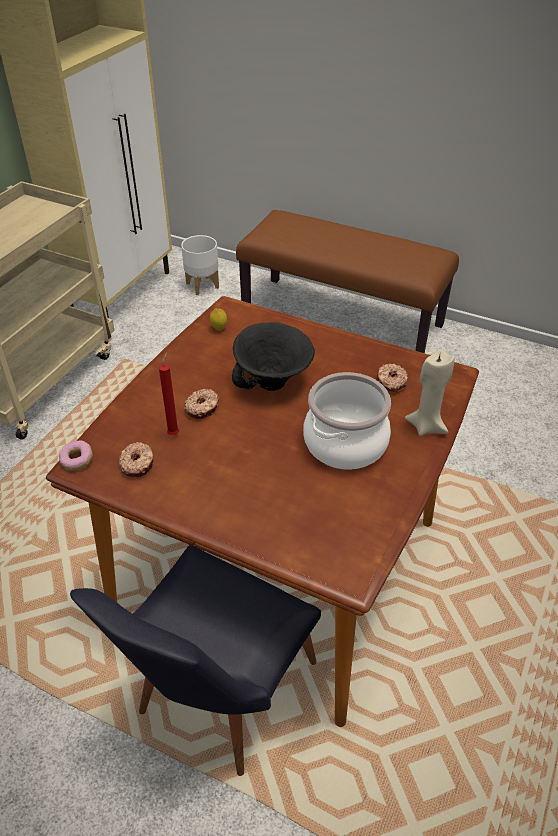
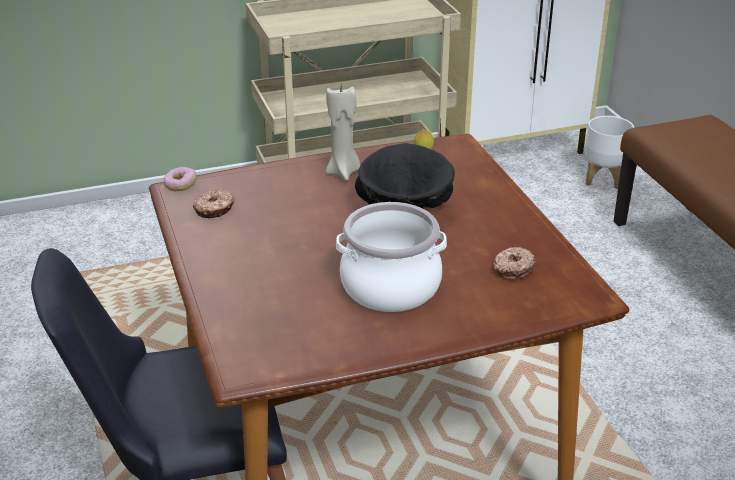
camera: 45 degrees right, 10 degrees down
red candle [159,352,179,435] -> none
donut [184,389,220,419] -> none
beige candle [405,349,455,436] -> beige candle moved to [326,86,360,181]

